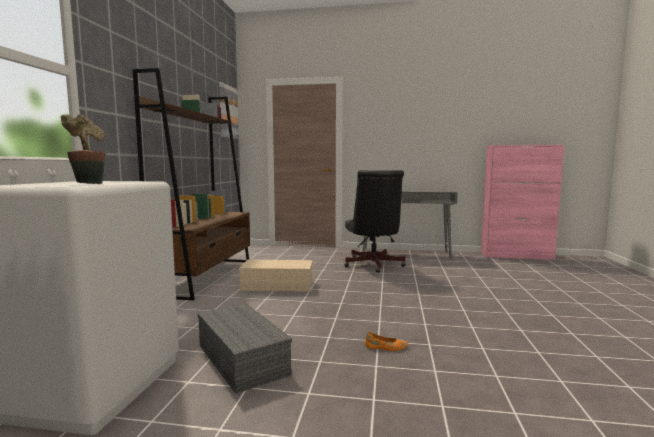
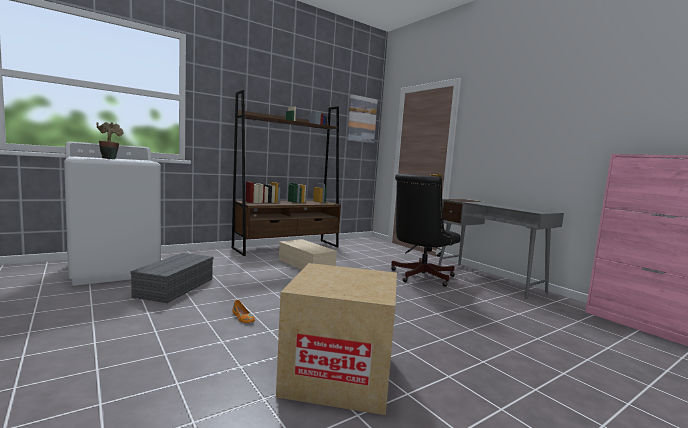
camera: 45 degrees right, 0 degrees up
none -> cardboard box [276,263,397,415]

